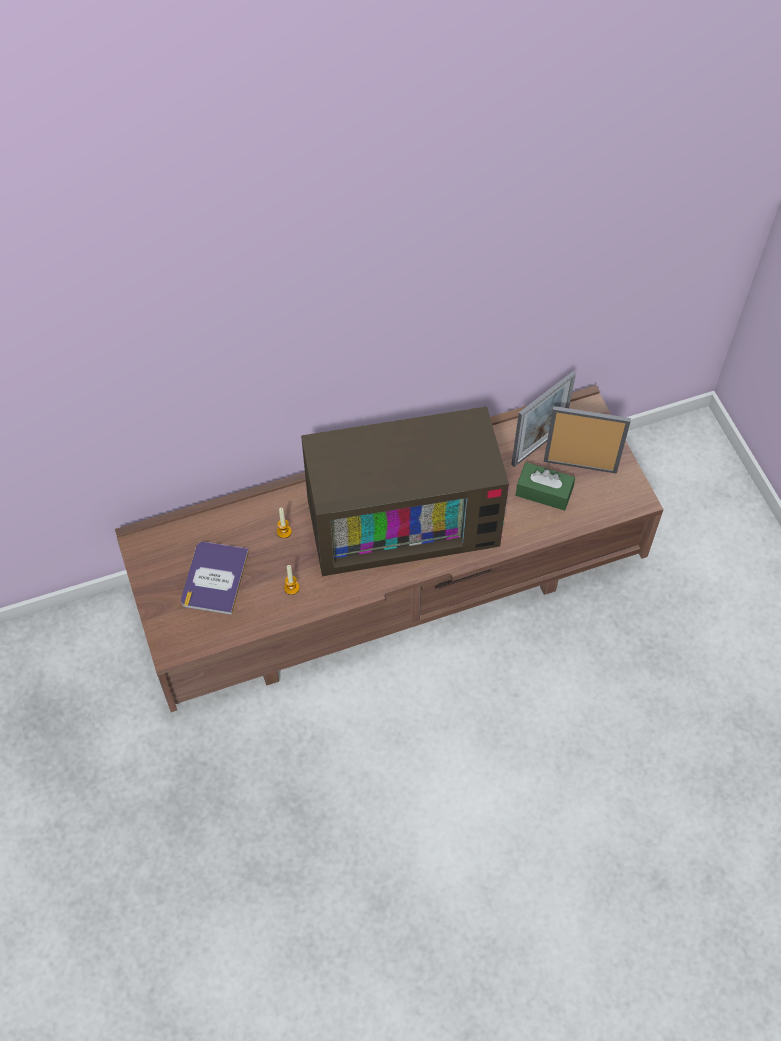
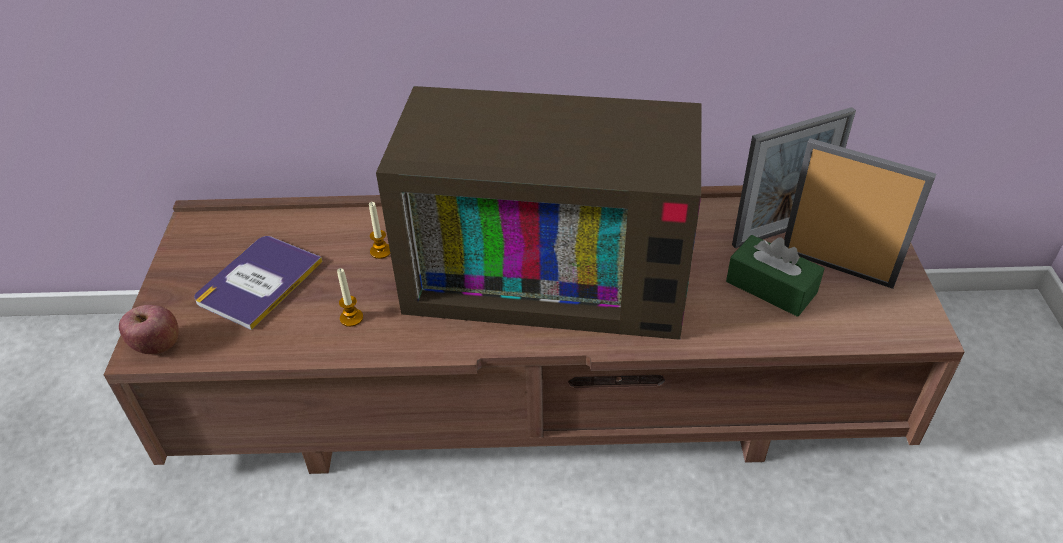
camera: 20 degrees right, 15 degrees down
none -> apple [119,305,179,354]

